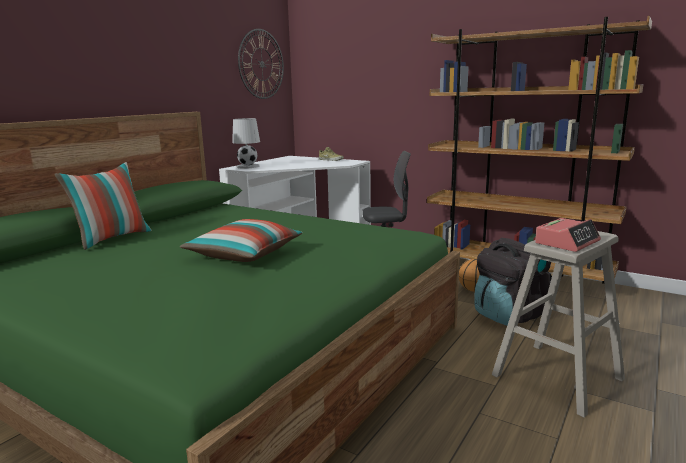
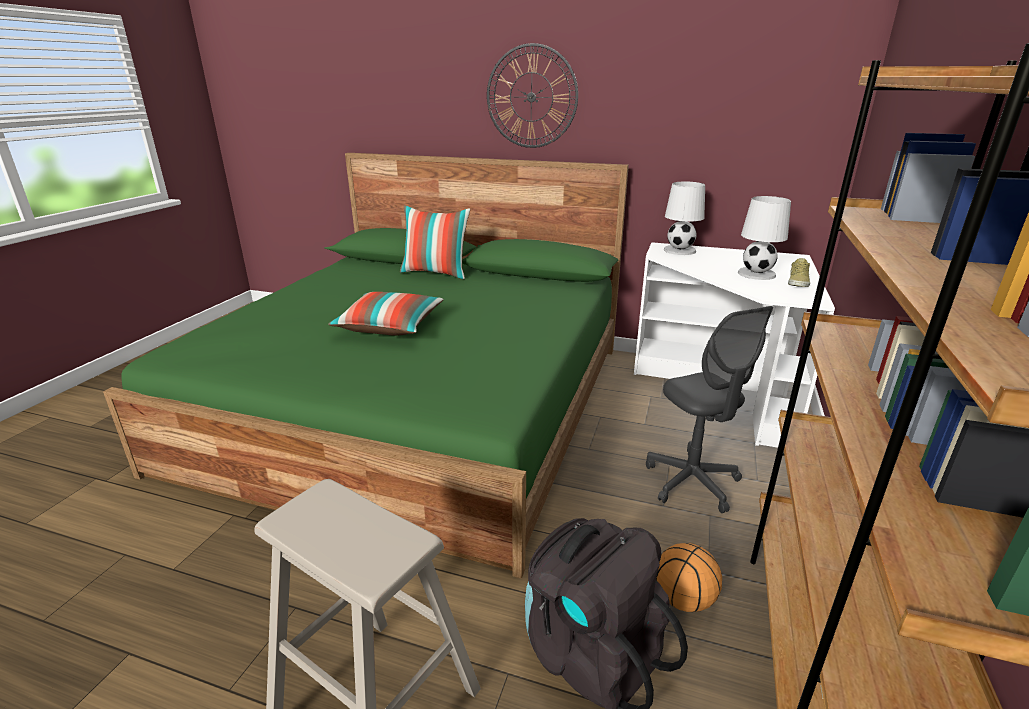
camera: 75 degrees right, 10 degrees up
wall clock [238,29,284,99] -> wall clock moved to [487,43,578,148]
alarm clock [535,218,601,252] -> none
none -> white table lamp [738,196,791,280]

